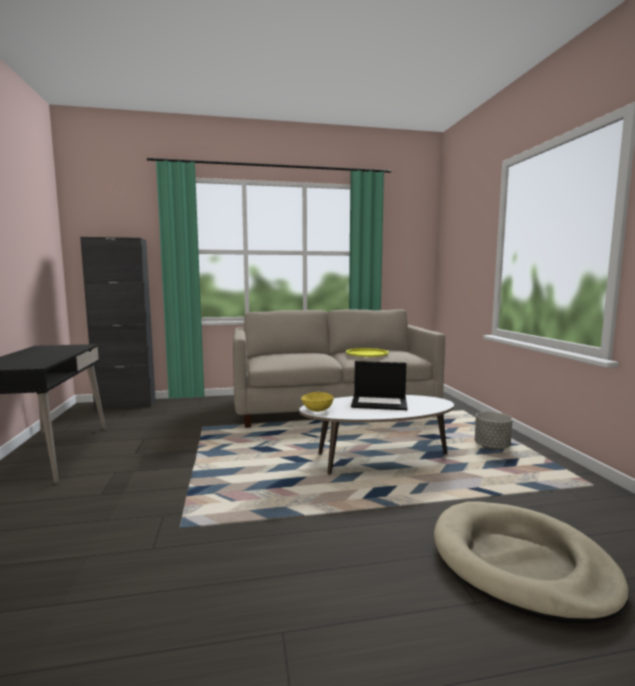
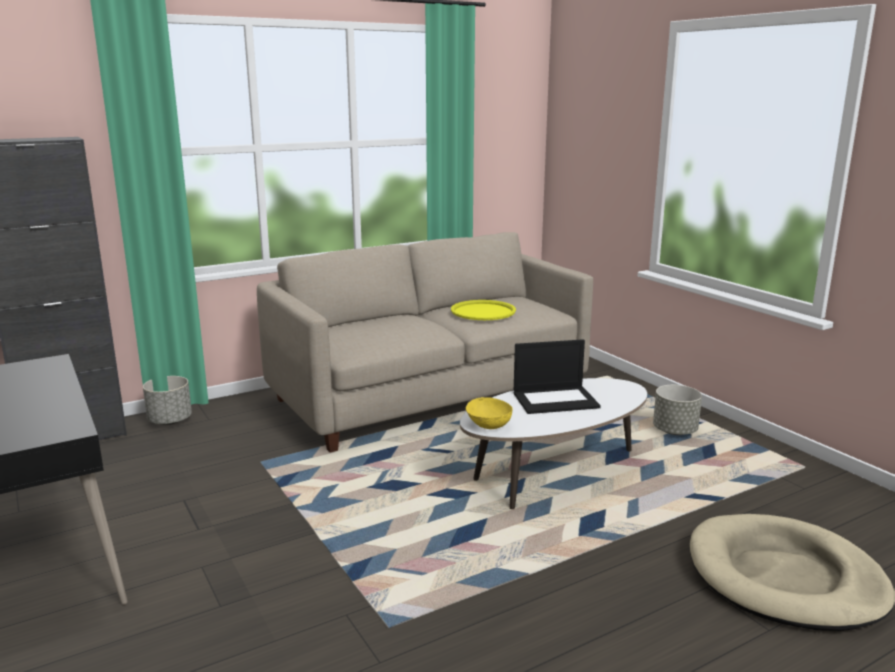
camera: 20 degrees left, 10 degrees up
none -> grey planter [143,376,192,425]

